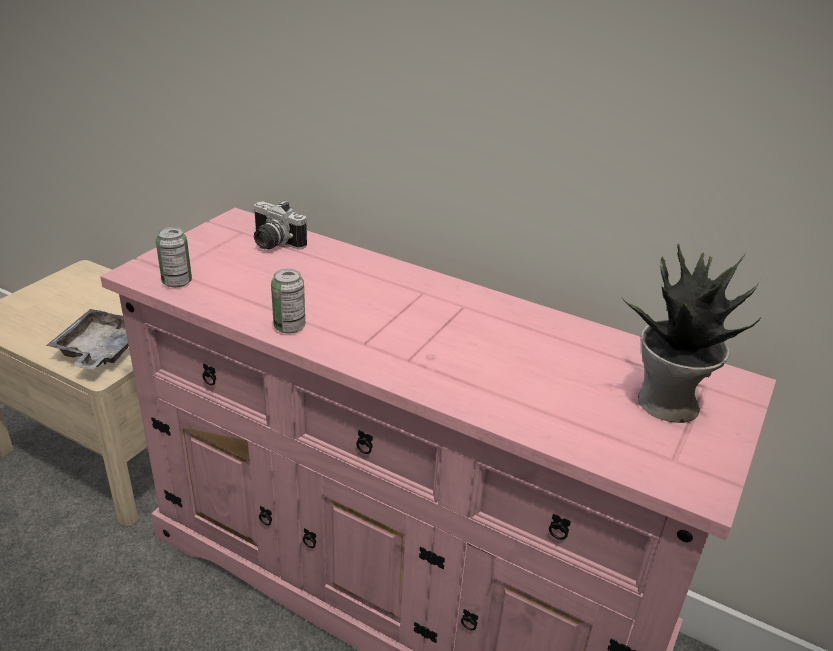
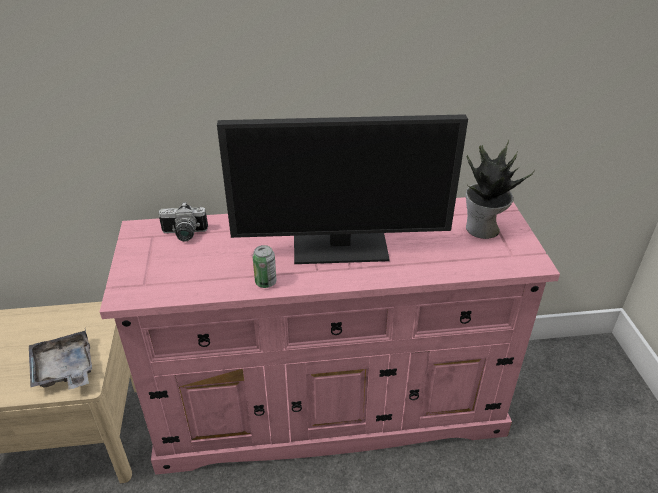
camera: 35 degrees left, 5 degrees up
can [156,227,192,288] -> none
none -> monitor [217,114,468,264]

